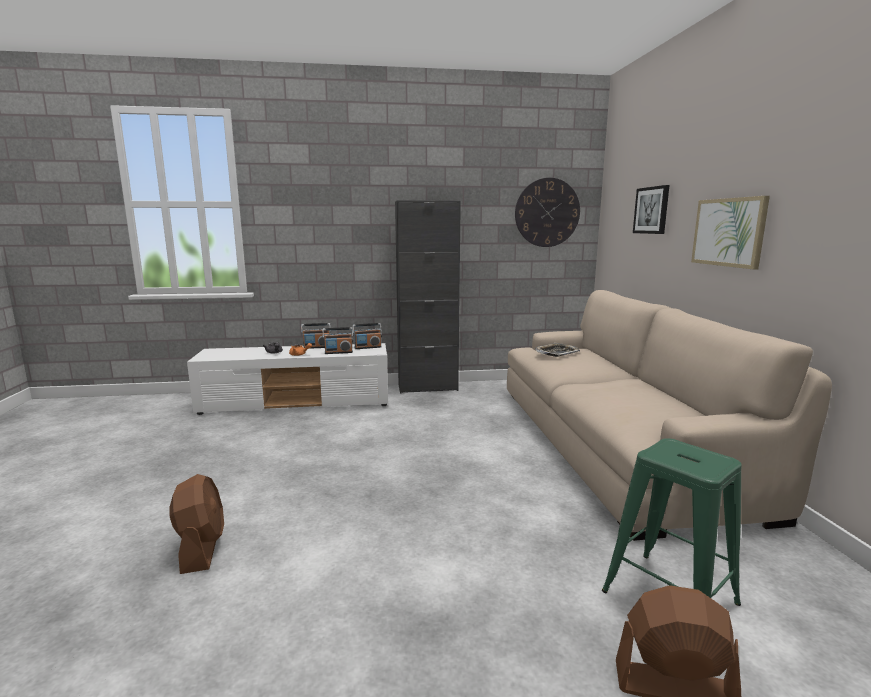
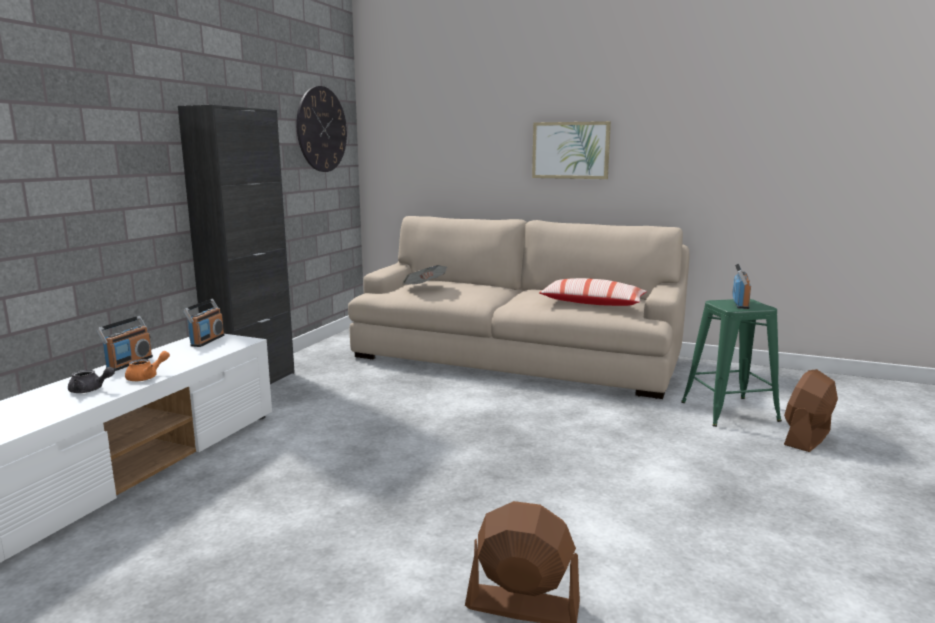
camera: 60 degrees left, 0 degrees up
radio [323,327,353,354] -> radio moved to [732,264,751,309]
tray [535,343,580,357] -> newspaper [403,265,447,285]
picture [633,185,670,234] -> none
none -> pillow [539,278,647,306]

